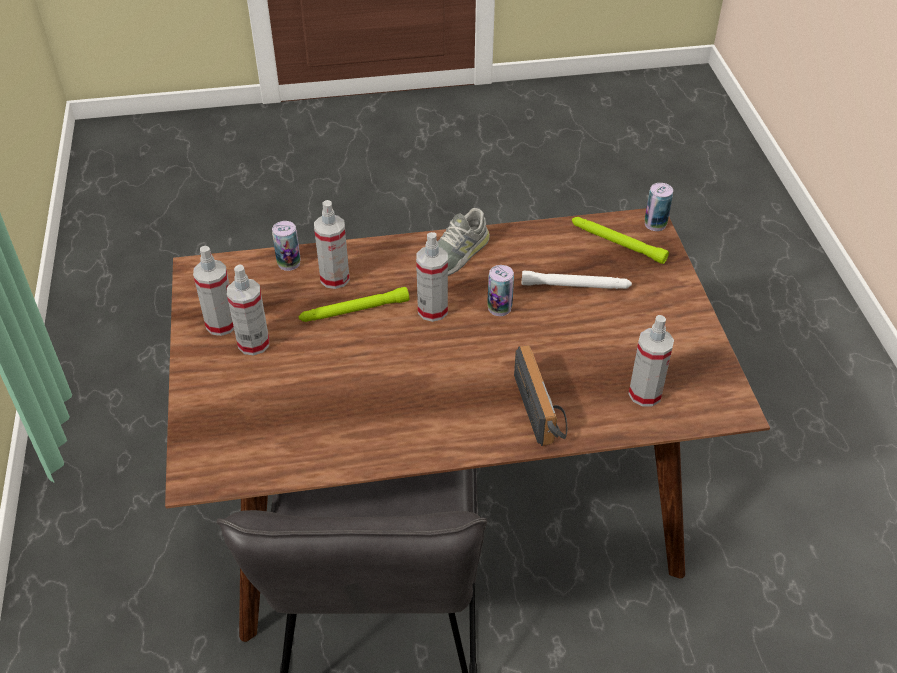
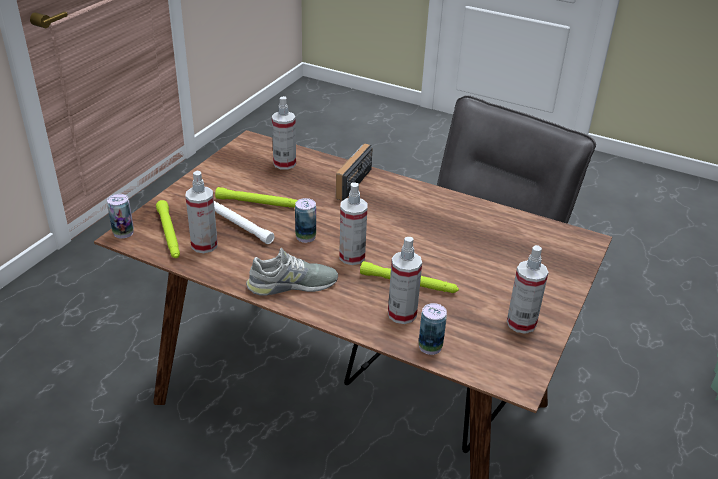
camera: 145 degrees left, 10 degrees down
spray bottle [227,264,269,356] -> spray bottle moved to [185,171,218,253]
none -> green flashlight [215,187,297,208]

